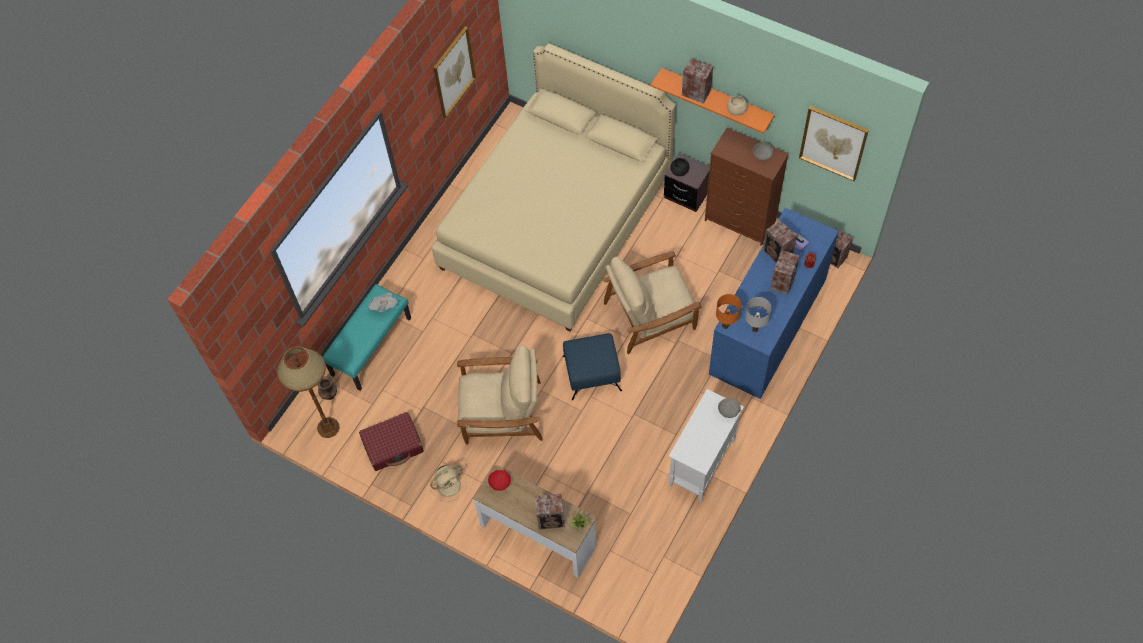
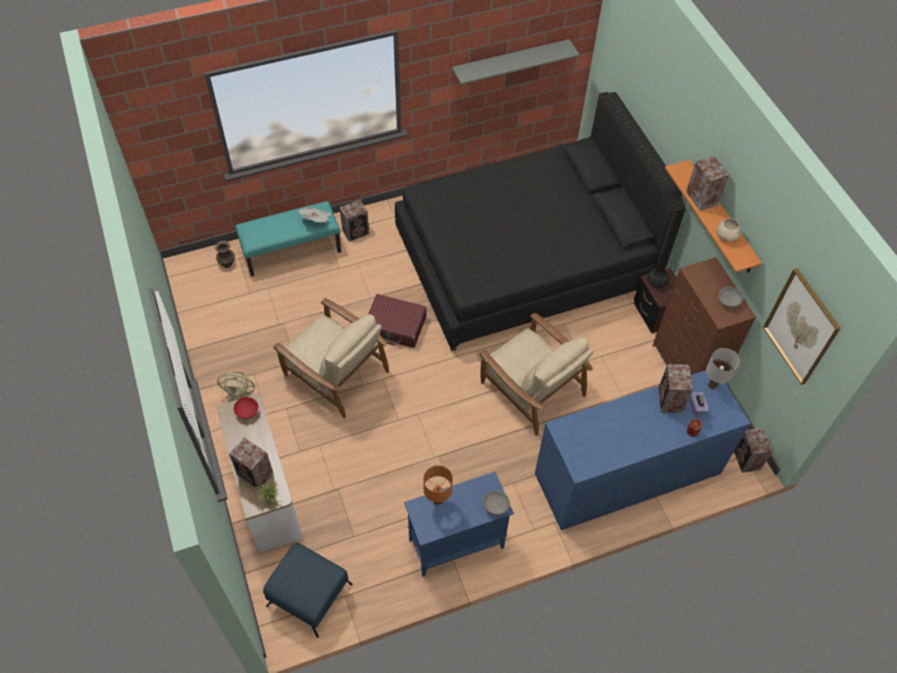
camera: 35 degrees right, 5 degrees down
brown floor lamp [277,346,340,438] -> none
red suitcase [359,412,424,471] -> red suitcase moved to [368,294,426,348]
beige bed [432,43,676,332] -> black bed [395,92,686,351]
picture [433,26,476,118] -> grey shelf [452,39,580,85]
blue ottoman [563,333,622,400] -> blue ottoman moved to [263,543,352,638]
beige armchair [604,251,702,354] -> beige armchair turned 150 degrees counterclockwise [479,313,594,436]
white cabinet [668,389,744,502] -> blue cabinet [404,472,514,577]
orange table lamp [716,294,741,329] -> orange table lamp moved to [423,466,453,505]
white table lamp [745,297,771,332] -> white table lamp moved to [706,348,740,390]
speaker [770,250,799,295] -> speaker moved to [340,200,369,242]

